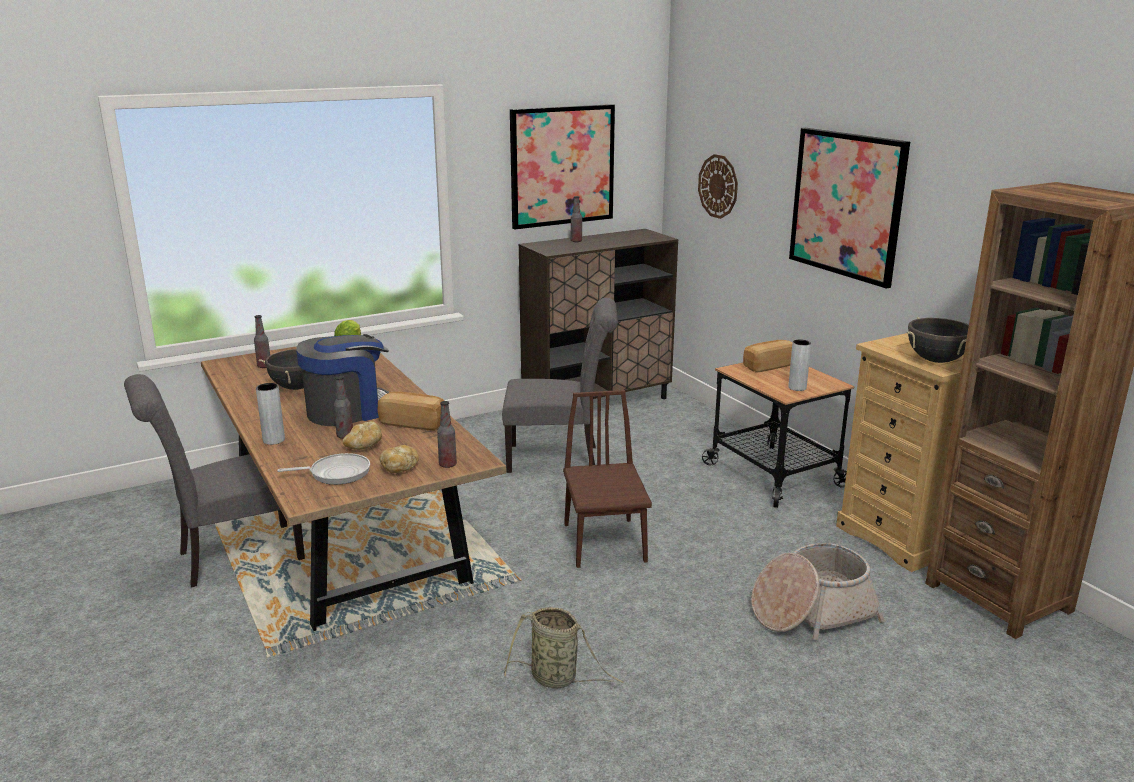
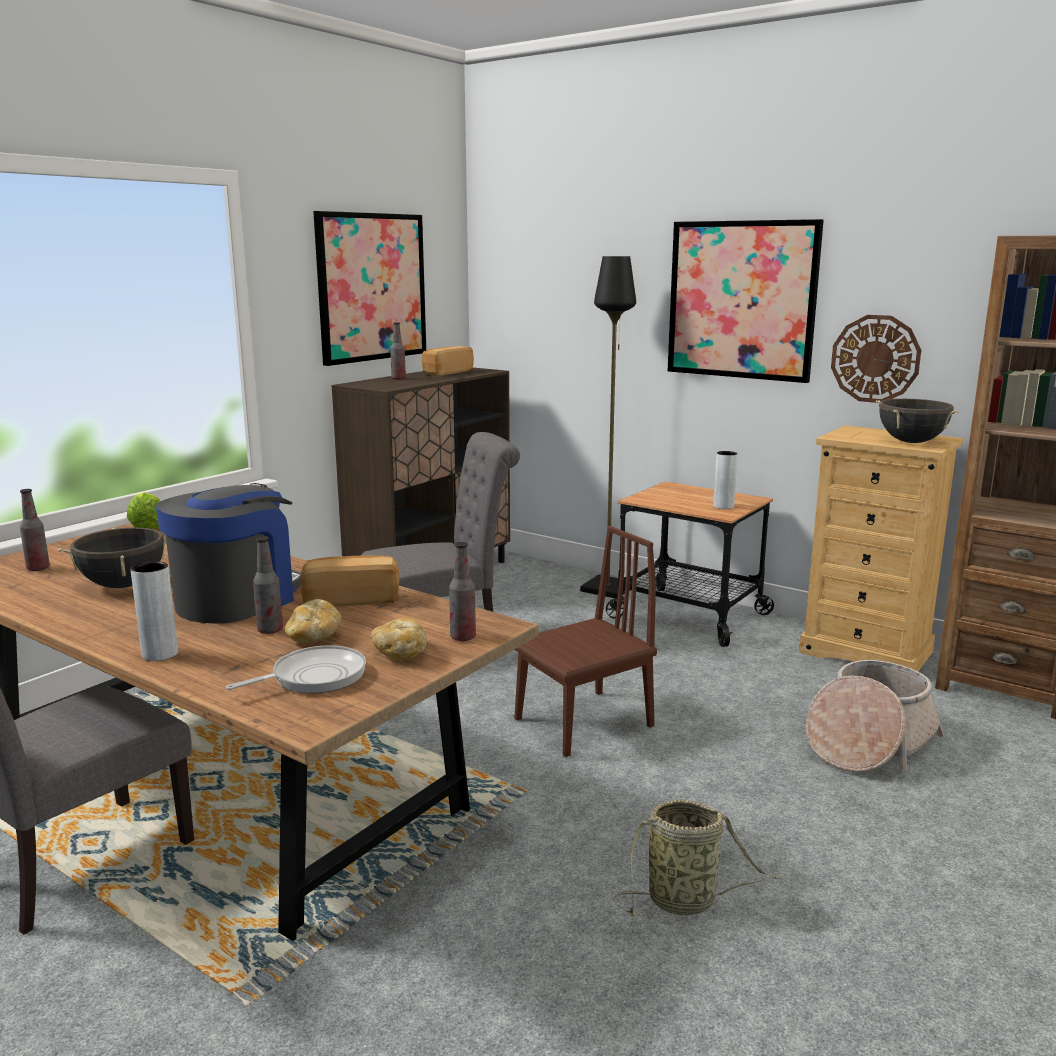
camera: 25 degrees left, 5 degrees down
brown chair [563,390,652,568] -> brown chair turned 90 degrees clockwise [514,526,657,757]
wall clock [698,154,738,219] -> wall clock moved to [831,315,921,403]
bread [743,340,792,373] -> bread moved to [422,346,474,376]
none -> black floor lamp [580,256,636,598]

